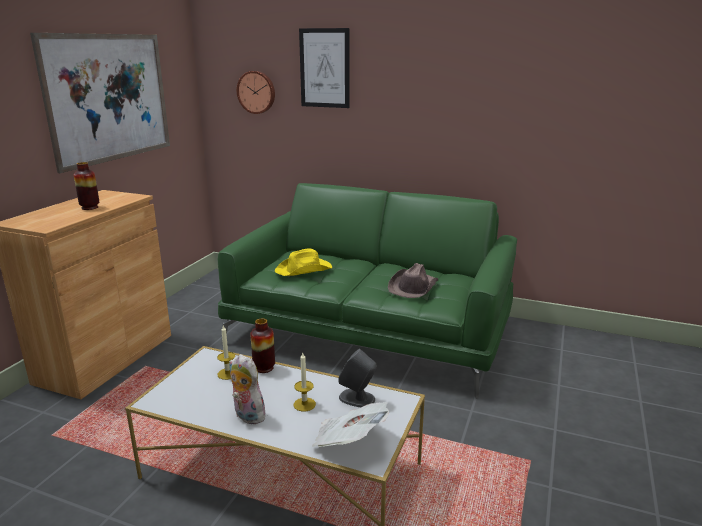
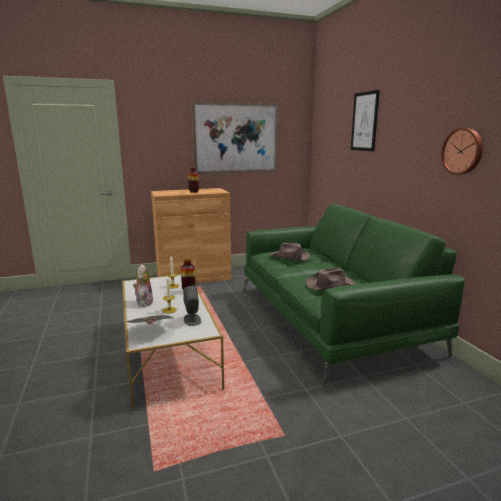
camera: 50 degrees right, 5 degrees down
wall clock [237,71,275,114] -> wall clock moved to [441,128,483,175]
yellow hat [275,248,332,276] -> brown hat [270,243,310,261]

